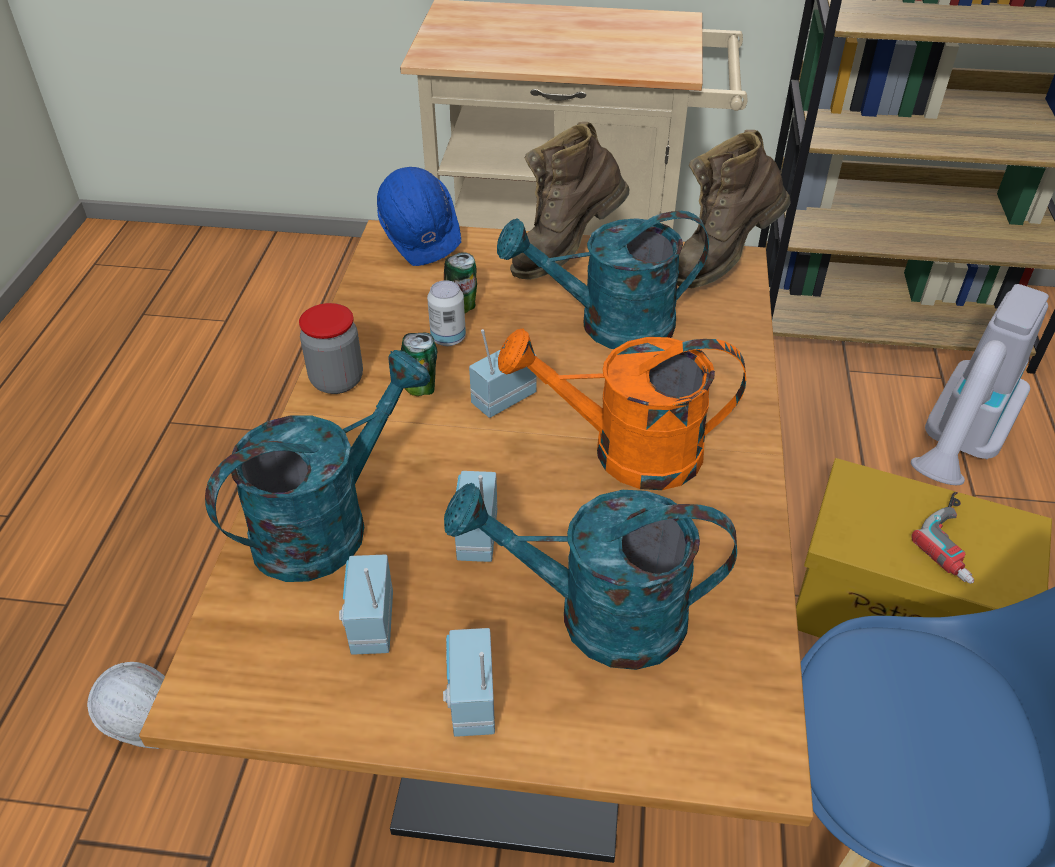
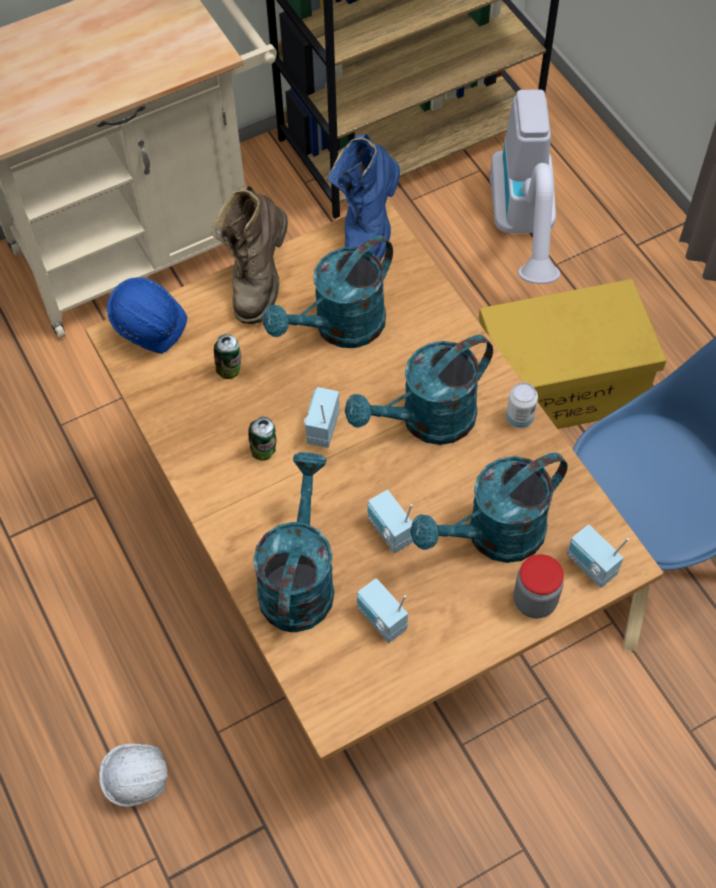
camera: 35 degrees left, 15 degrees up
jar [299,303,363,394] -> jar moved to [514,554,564,618]
can [427,280,466,346] -> can moved to [506,382,538,428]
radio [443,628,495,737] -> radio moved to [567,524,629,588]
orange watering can [498,329,746,490] -> turquoise watering can [345,335,493,445]
brown boot [677,130,790,288] -> blue boot [328,134,400,261]
power drill [911,492,974,584] -> none

